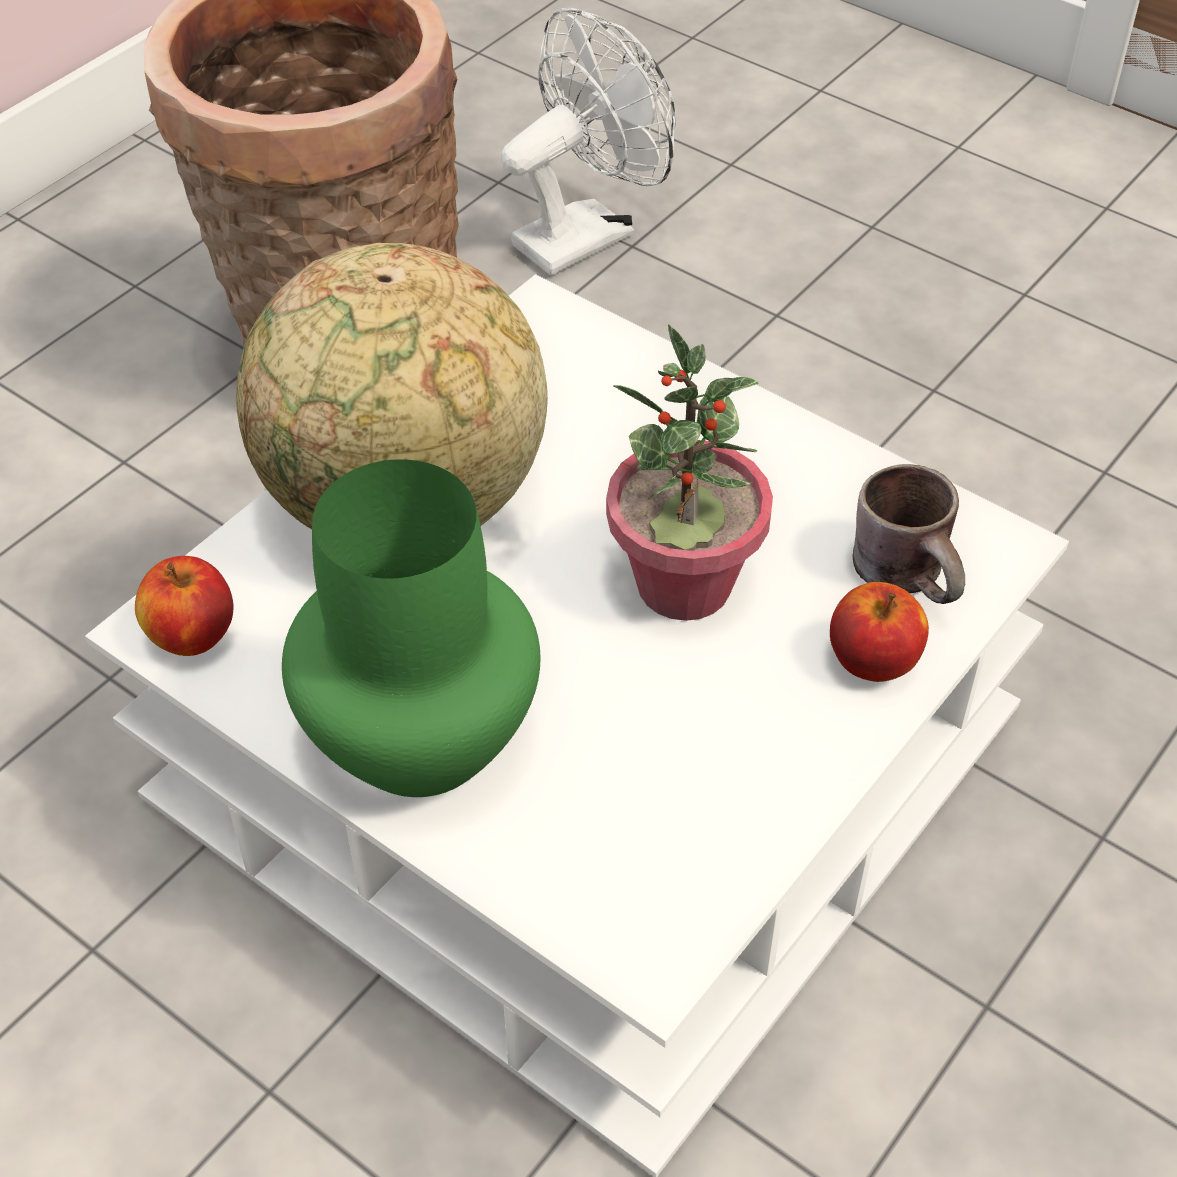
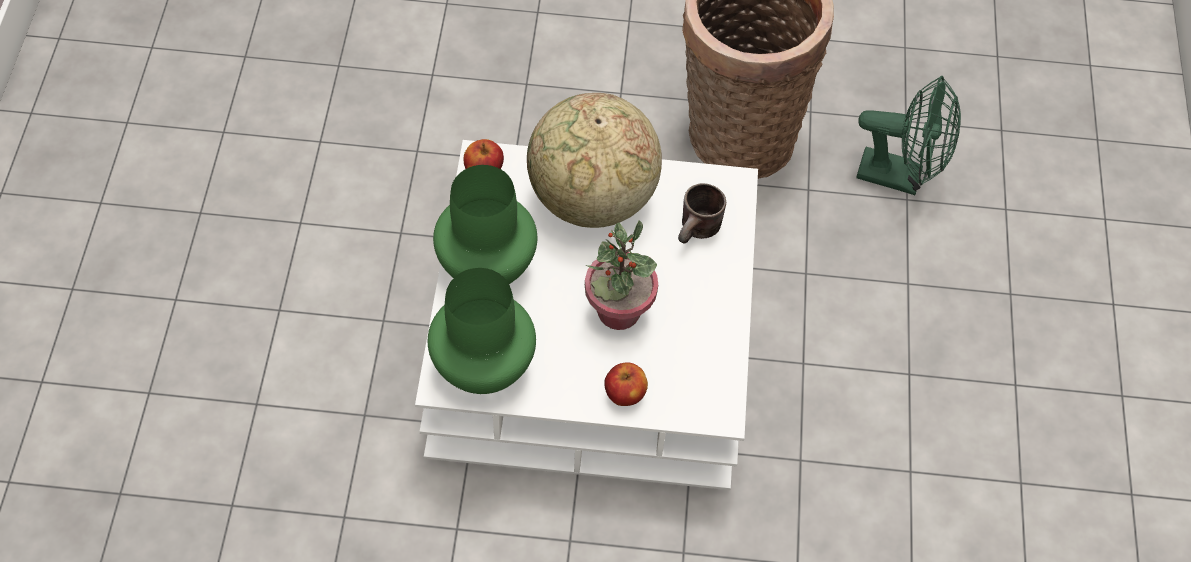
camera: 55 degrees right, 10 degrees up
white fan [501,8,676,275] -> green fan [856,76,961,195]
brown mug [852,464,965,604] -> brown mug moved to [678,183,726,244]
none -> green vase [428,268,536,394]

